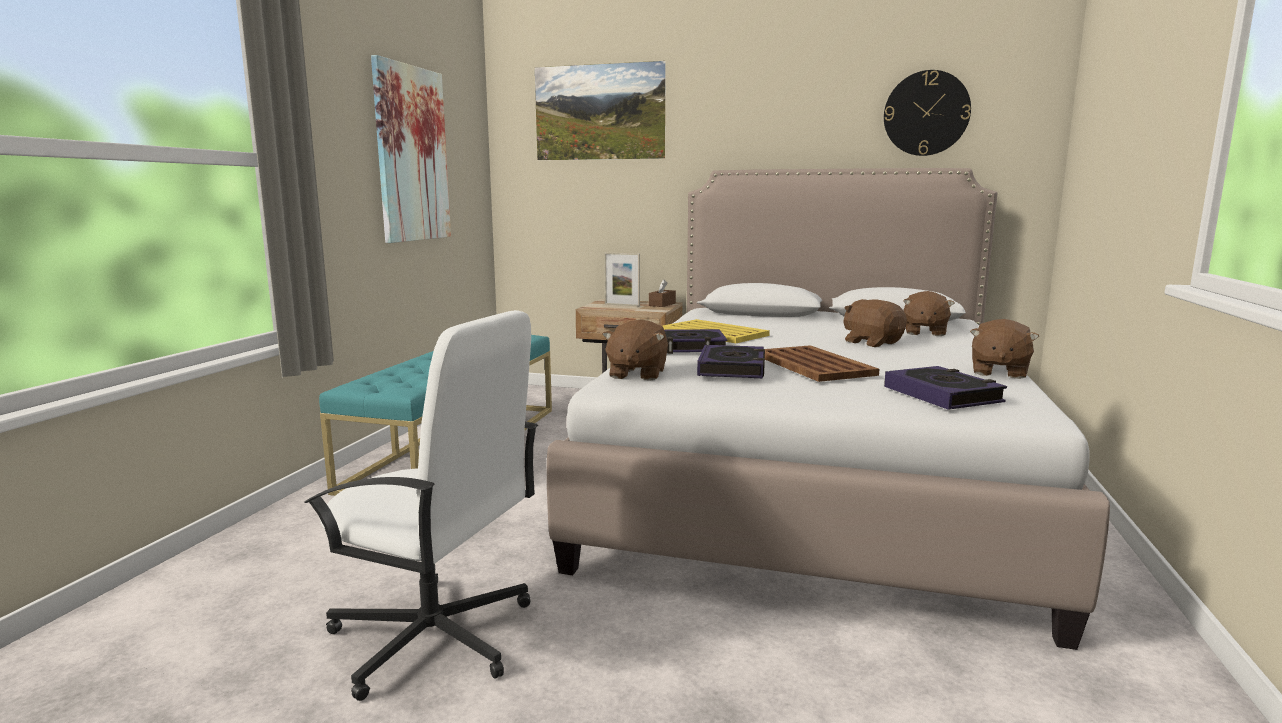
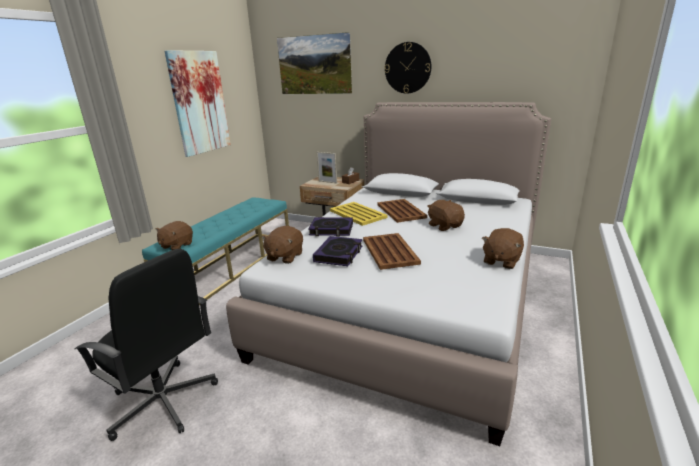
camera: 10 degrees right, 10 degrees up
white office chair [304,310,538,701] -> black office chair [75,249,218,441]
wall clock [884,70,971,156] -> wall clock moved to [385,42,431,94]
book [884,366,1007,410] -> none
brown plush toy [903,291,954,336] -> brown plush toy moved to [155,221,193,250]
none -> brown tray [377,199,427,223]

